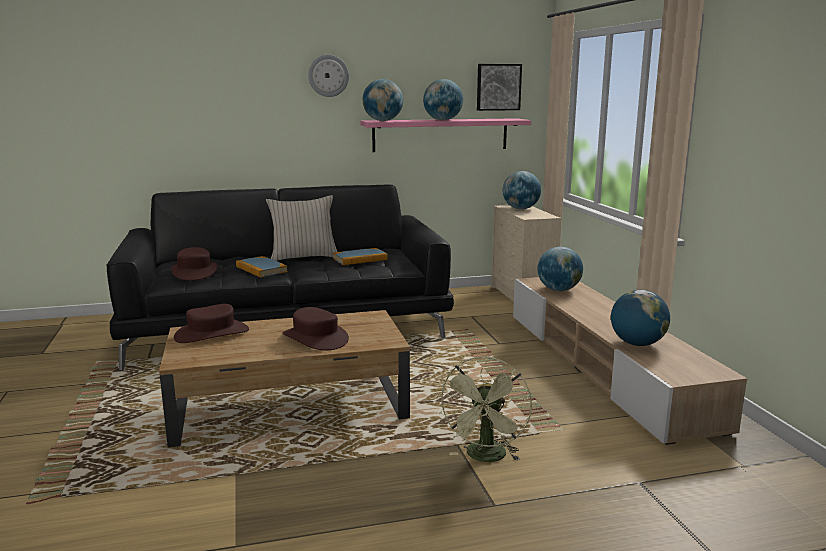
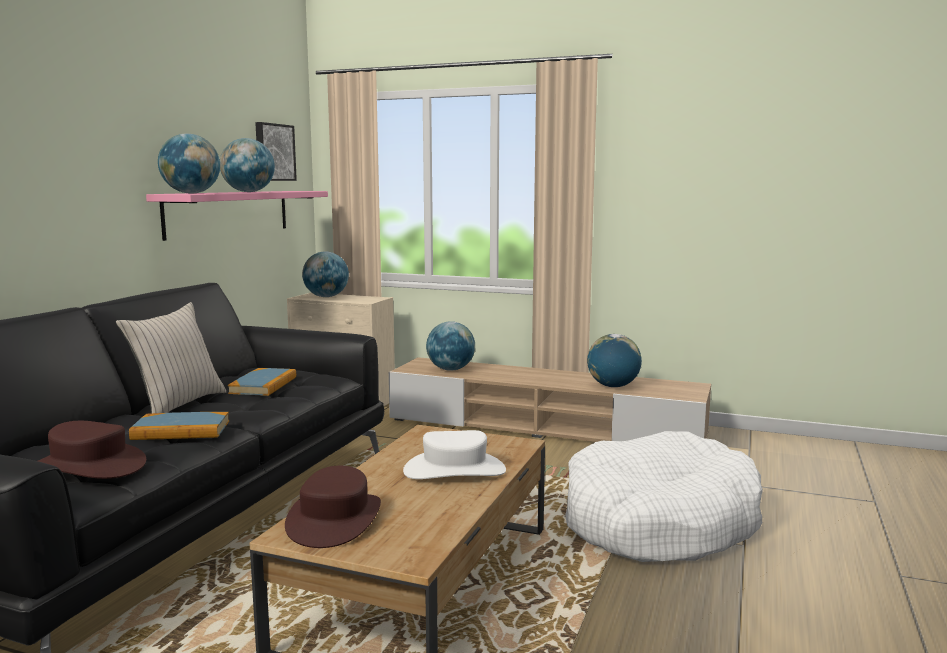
camera: 55 degrees left, 5 degrees down
brown hat [282,307,349,350] -> white hat [403,430,506,479]
wall clock [308,54,349,97] -> none
green fan [440,357,532,462] -> white dog bed [565,431,763,562]

